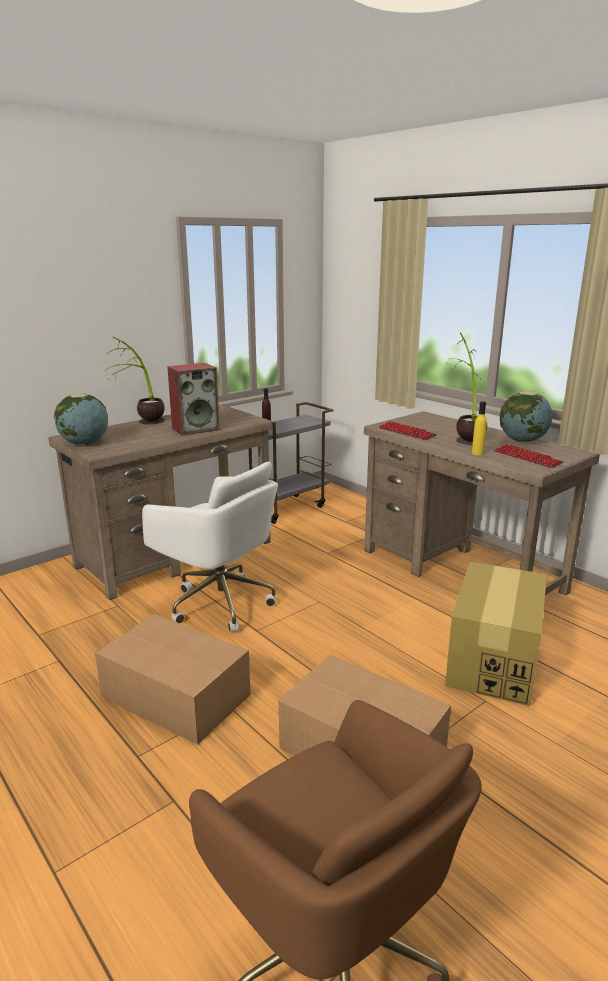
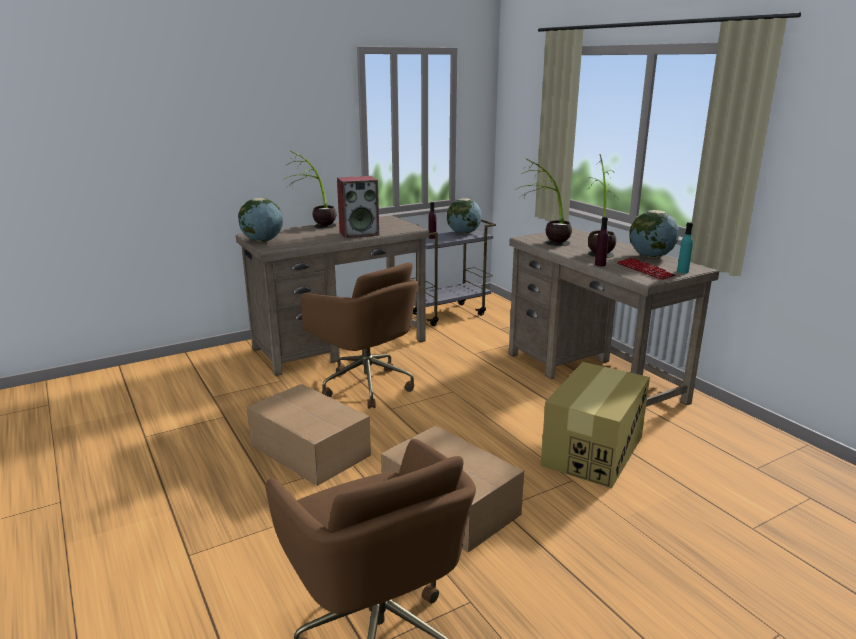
camera: 10 degrees right, 0 degrees up
white office chair [142,462,278,633] -> brown office chair [301,262,419,409]
keyboard [379,421,437,440] -> potted plant [515,159,572,246]
yellow bottle [472,401,487,455] -> purple bottle [595,217,609,266]
none -> globe [447,198,481,234]
none -> turquoise bottle [677,222,693,274]

